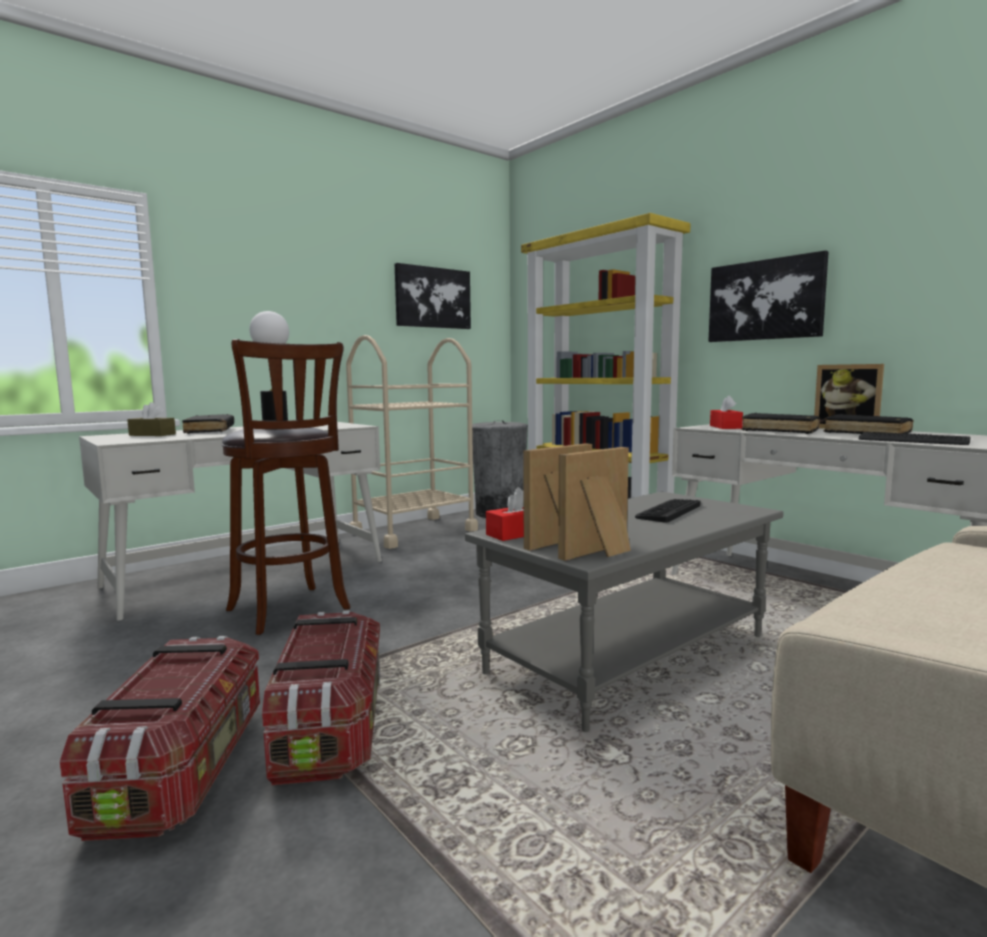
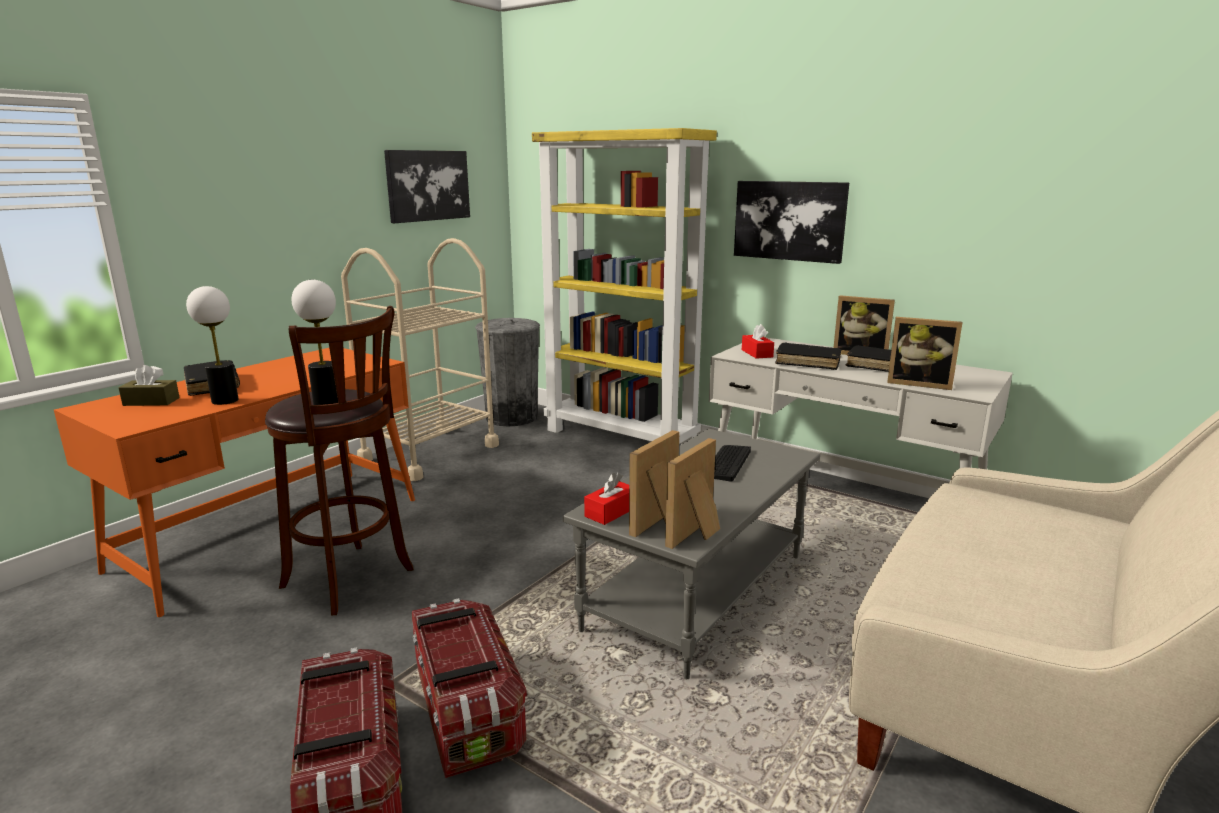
camera: 15 degrees left, 10 degrees up
white desk [79,422,382,620] -> orange desk [54,348,415,617]
keyboard [859,432,970,445] -> picture frame [887,317,962,390]
none -> table lamp [186,286,239,405]

